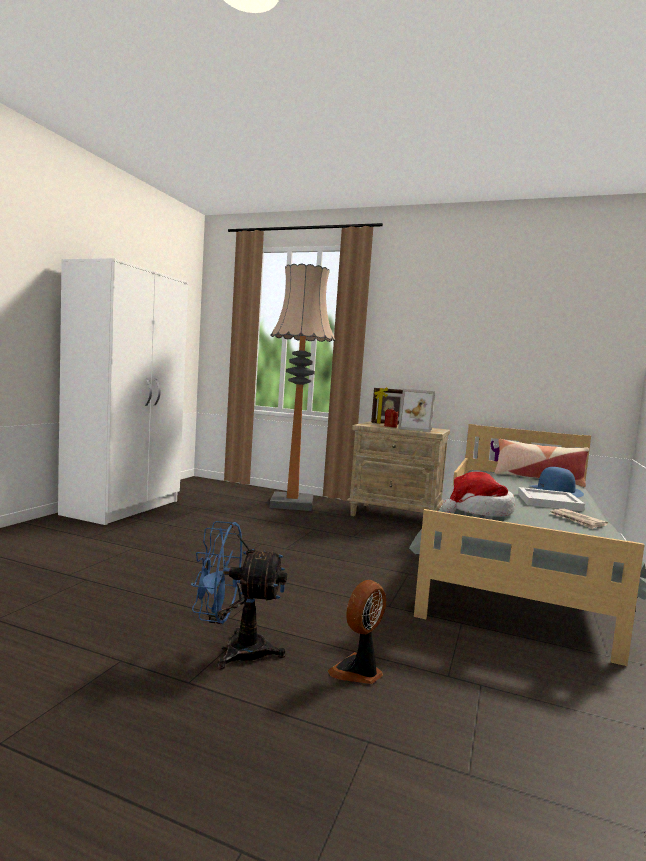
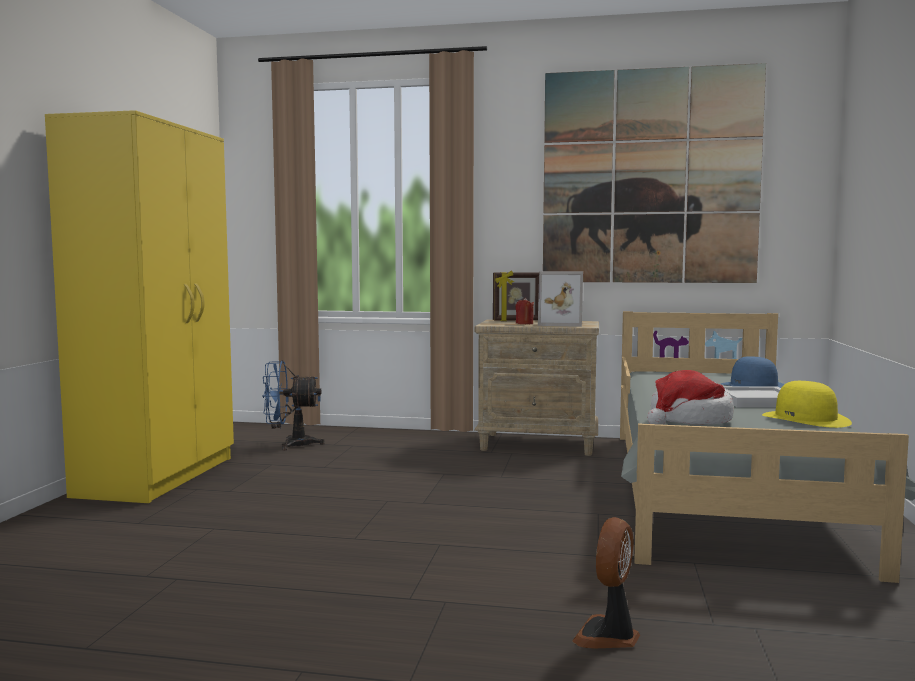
camera: 10 degrees left, 0 degrees up
white wardrobe [58,258,188,525] -> yellow wardrobe [45,110,234,503]
blue fan [191,521,287,669] -> blue fan moved to [262,360,325,450]
floor lamp [270,263,335,511] -> none
pillow [495,439,589,487] -> none
newspaper [550,509,608,529] -> yellow hat [762,381,852,428]
none -> picture [543,63,766,283]

